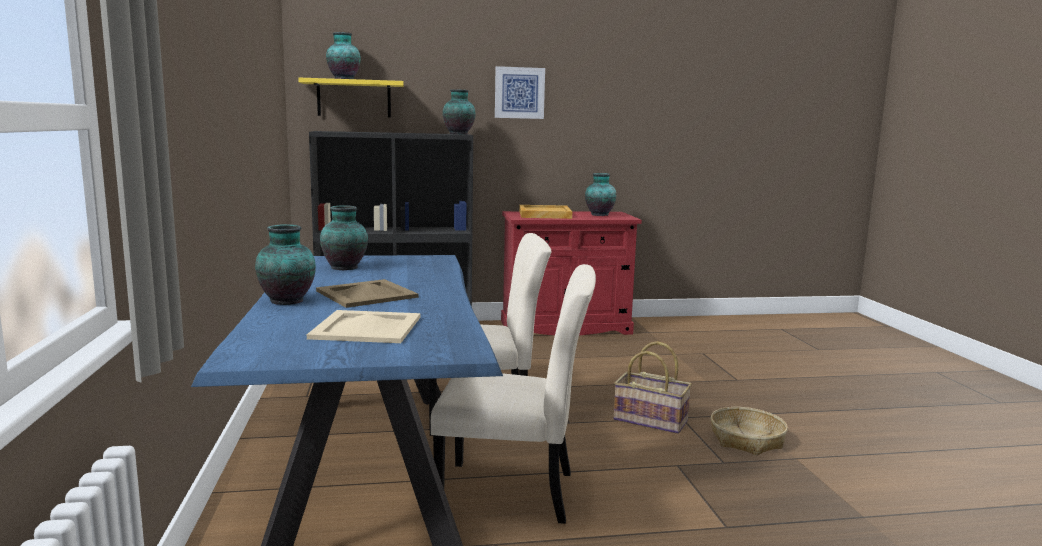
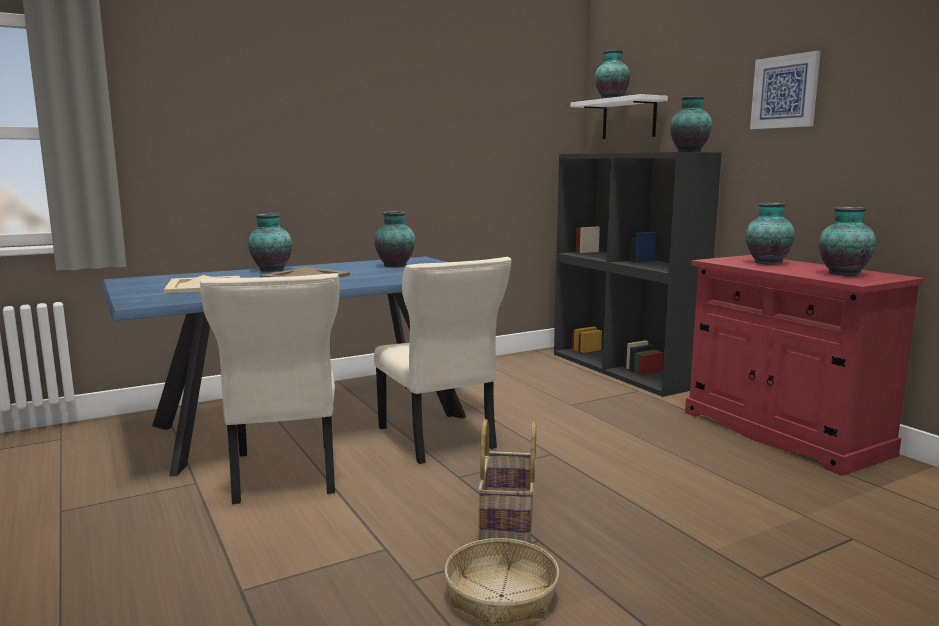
camera: 70 degrees right, 0 degrees up
yellow shelf [298,78,404,117] -> white shelf [571,94,668,139]
beige tray [519,205,572,219] -> vase [746,203,795,265]

